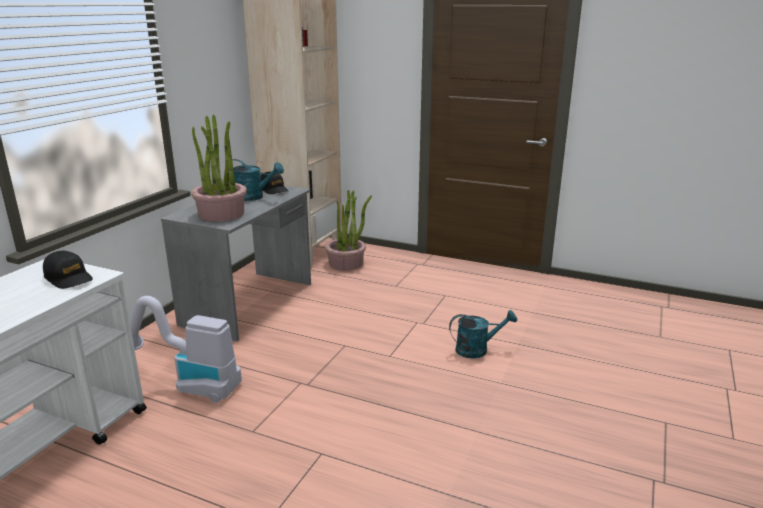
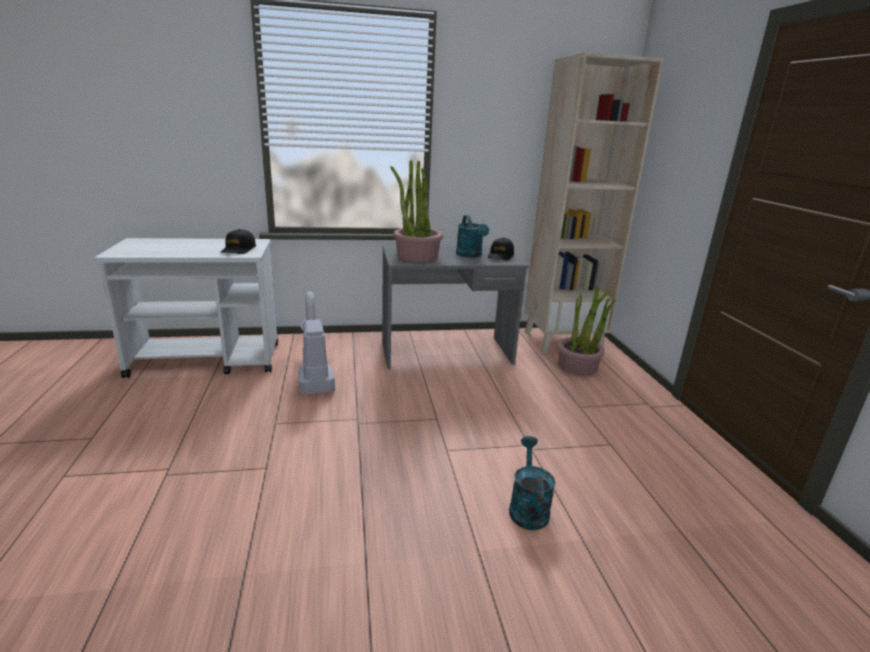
camera: 55 degrees right, 0 degrees up
turquoise watering can [449,310,517,358] -> turquoise watering can turned 135 degrees counterclockwise [509,436,556,530]

